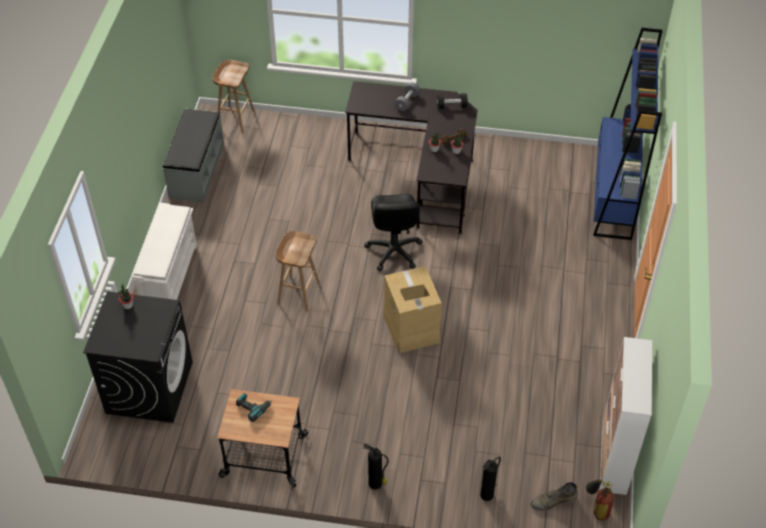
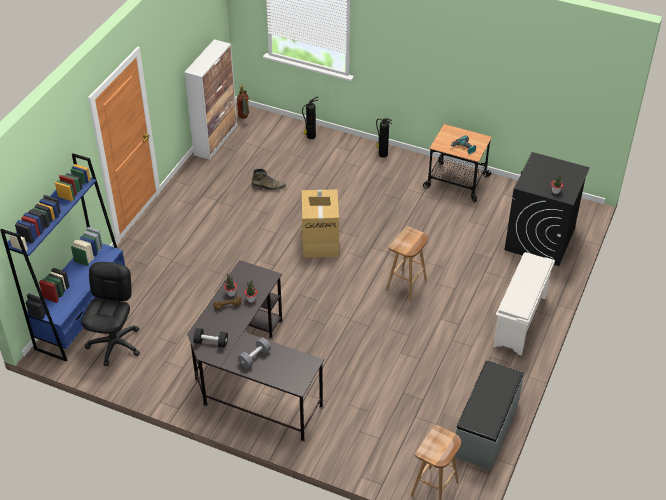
camera: 165 degrees left, 5 degrees down
black office chair [364,194,423,271] -> black office chair moved to [81,262,140,366]
green boot [531,482,577,511] -> green boot moved to [252,169,286,191]

